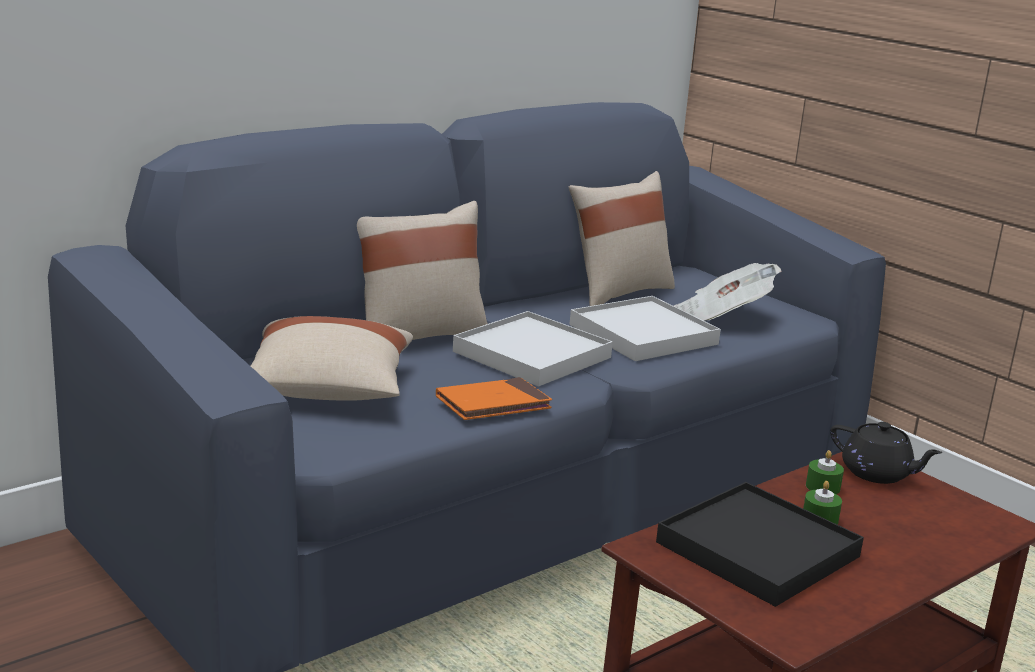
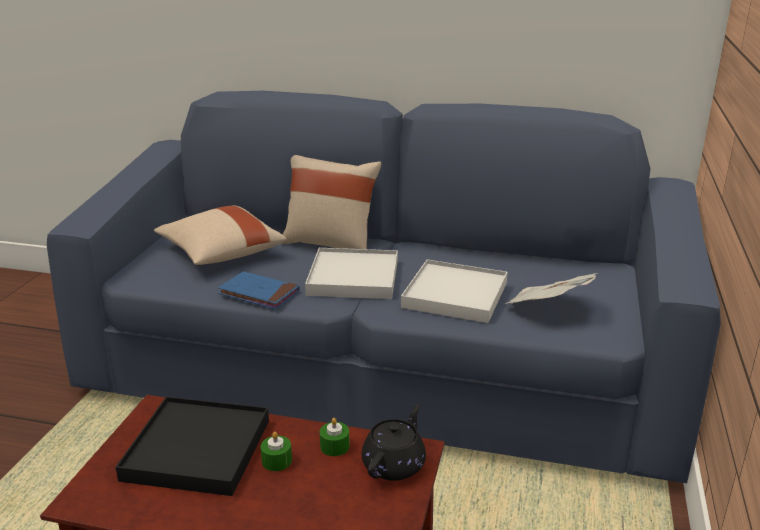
camera: 55 degrees right, 5 degrees up
orange book [436,377,552,420] -> blue book [218,271,300,309]
beige pillow [569,171,675,306] -> none
black teapot [830,422,943,484] -> black teapot turned 150 degrees counterclockwise [362,404,426,481]

